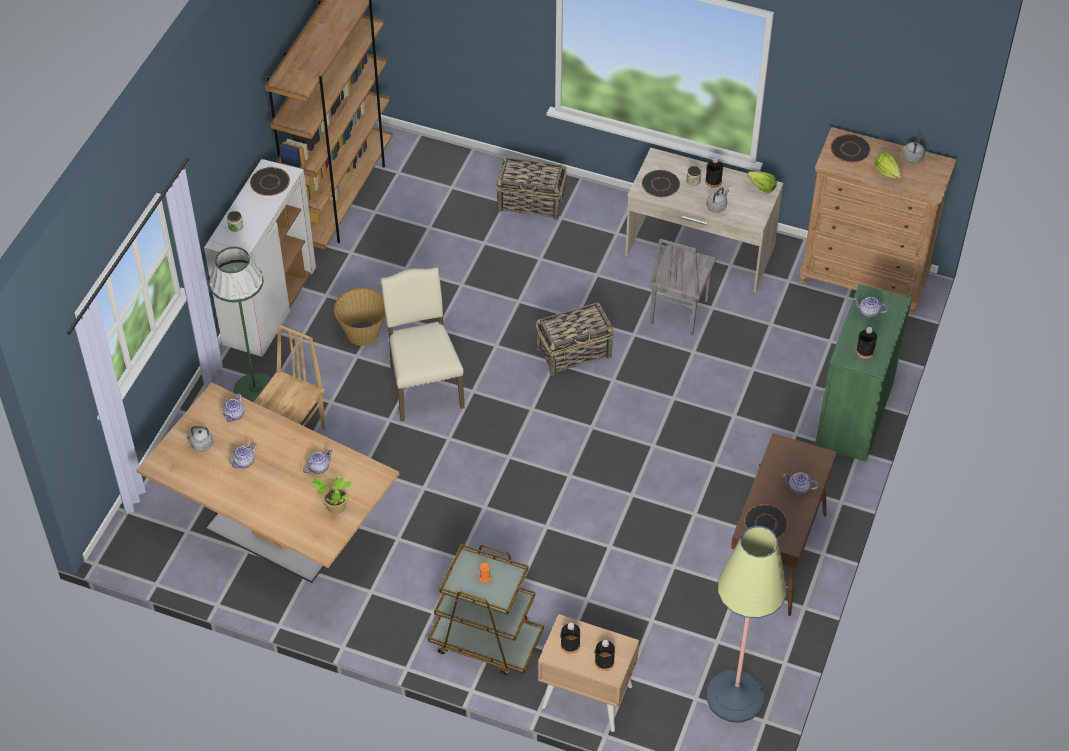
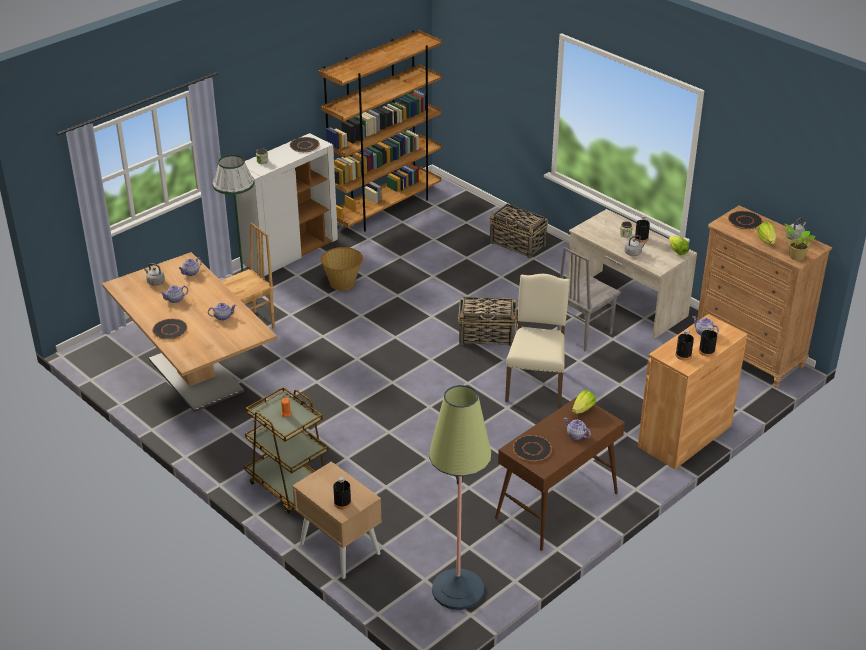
camera: 25 degrees right, 15 degrees down
potted plant [311,478,351,514] -> potted plant moved to [784,223,815,261]
beige chair [380,267,465,422] -> beige chair moved to [505,273,570,408]
black bottle [561,623,580,654] -> black bottle moved to [699,325,717,357]
black plate [642,170,680,197] -> black plate moved to [152,318,187,340]
green cabinet [815,284,912,462] -> brown cabinet [638,314,747,469]
none -> lettuce [572,390,596,414]

